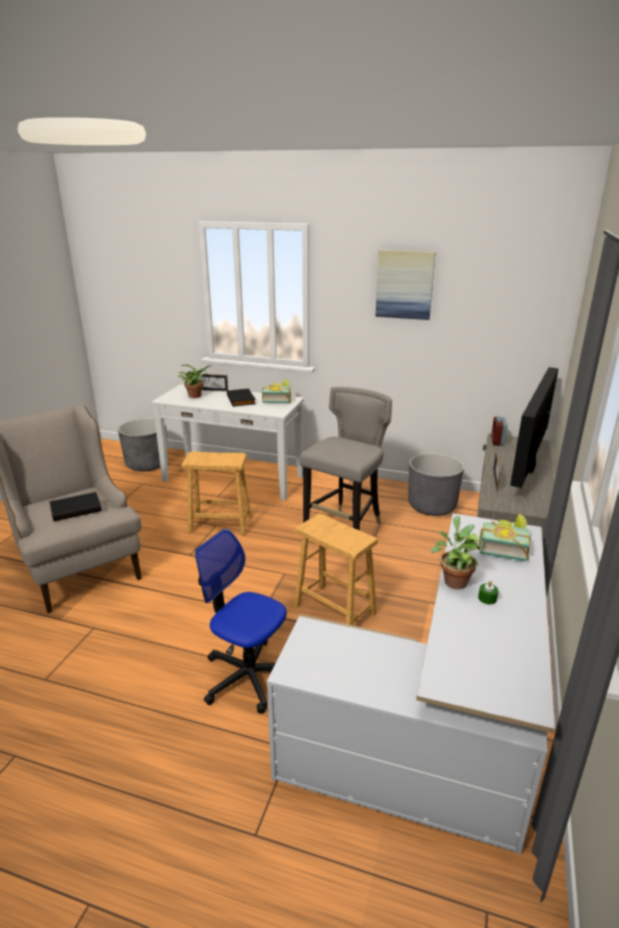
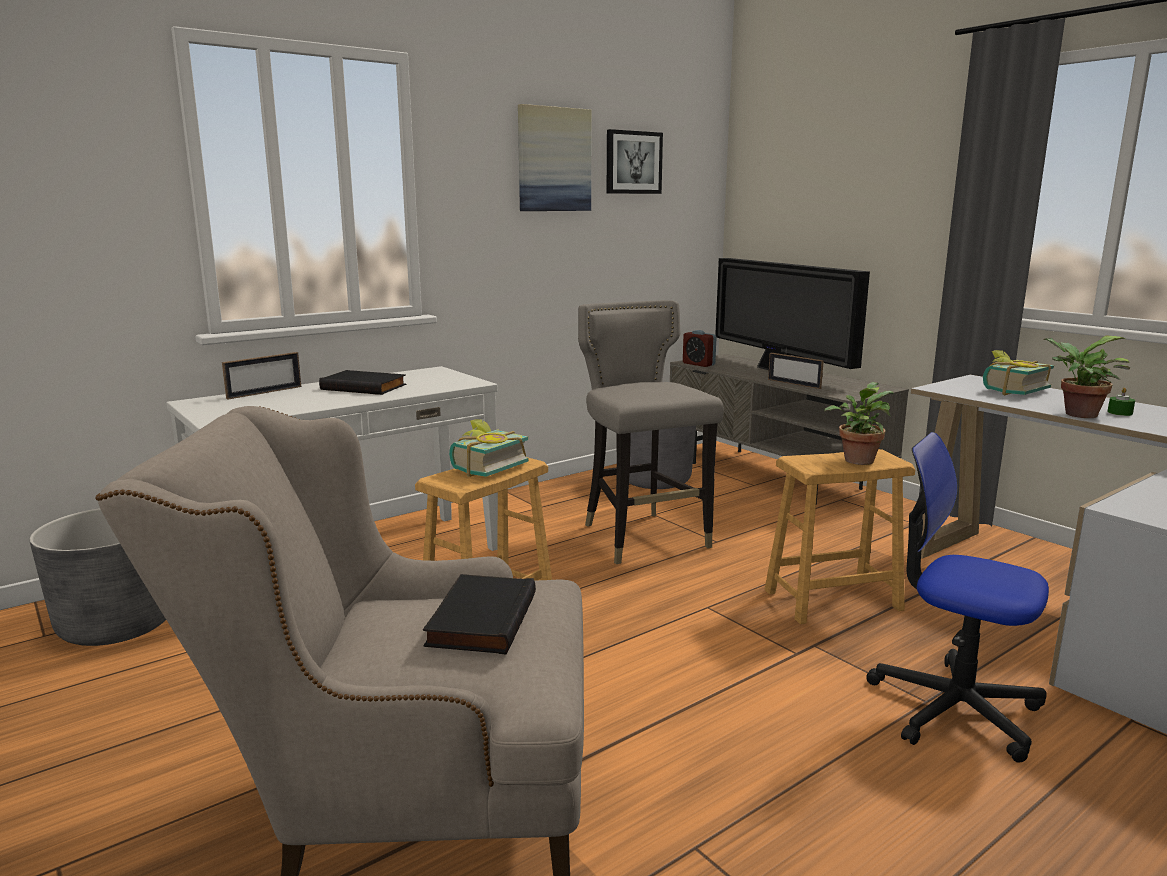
camera: 55 degrees left, 10 degrees down
potted plant [178,364,211,398] -> potted plant moved to [824,382,893,465]
office chair [195,529,287,714] -> office chair turned 60 degrees clockwise [866,432,1049,763]
book [262,379,291,403] -> book moved to [449,419,529,477]
none -> picture [607,129,663,194]

